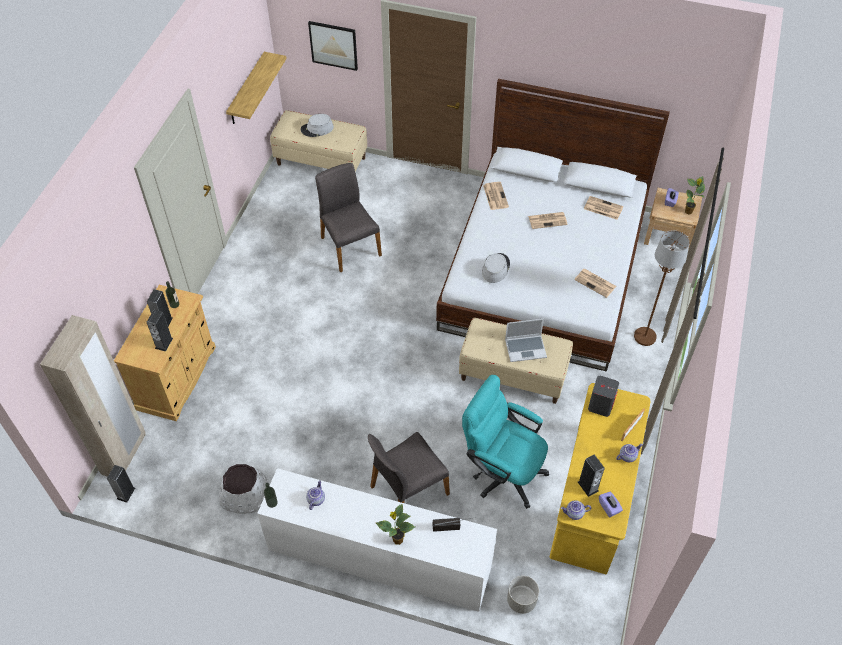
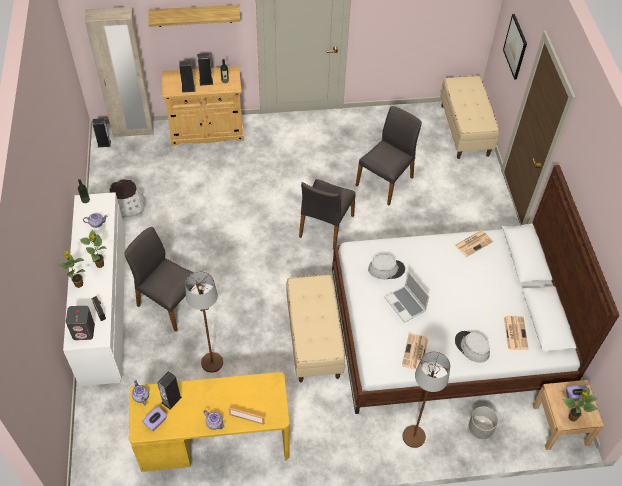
camera: 65 degrees right, 0 degrees up
shelf [226,52,287,124] -> shelf moved to [148,5,240,27]
grey hat [301,114,334,137] -> grey hat moved to [455,331,490,363]
turquoise office chair [462,375,549,509] -> brown floor lamp [185,271,223,373]
laptop [505,319,547,362] -> laptop moved to [384,271,429,323]
grey planter [507,576,539,614] -> grey planter moved to [469,406,498,439]
newspaper [528,212,568,229] -> none
grey speaker [588,376,619,417] -> grey speaker moved to [66,306,95,340]
none -> potted plant [80,230,107,268]
none -> grey chair [299,179,356,249]

